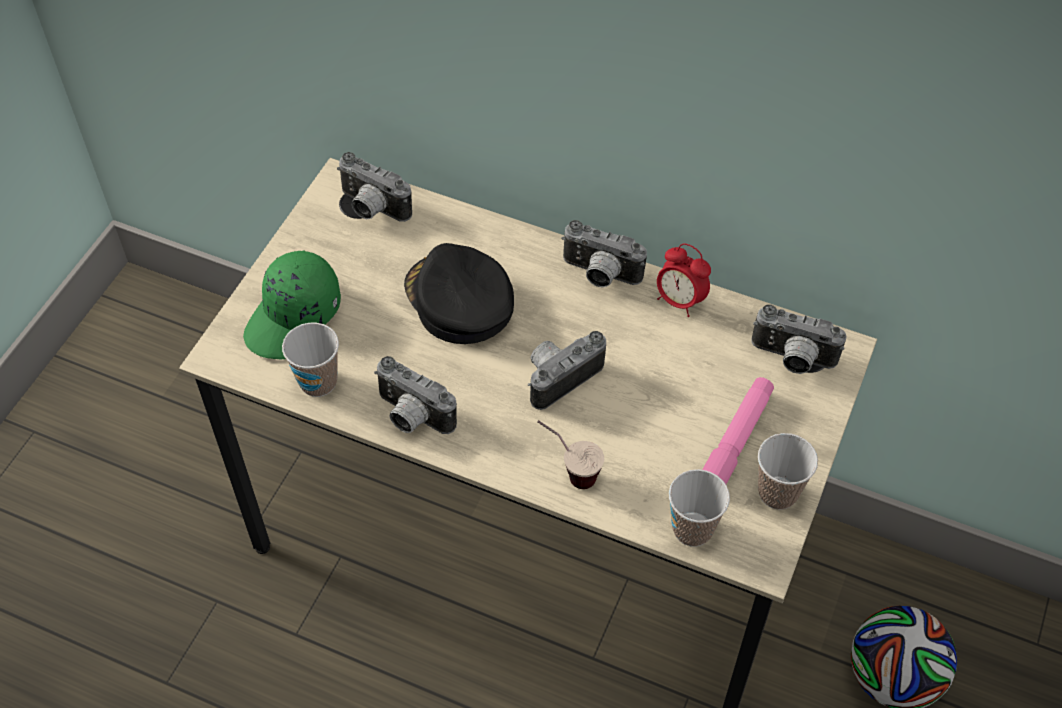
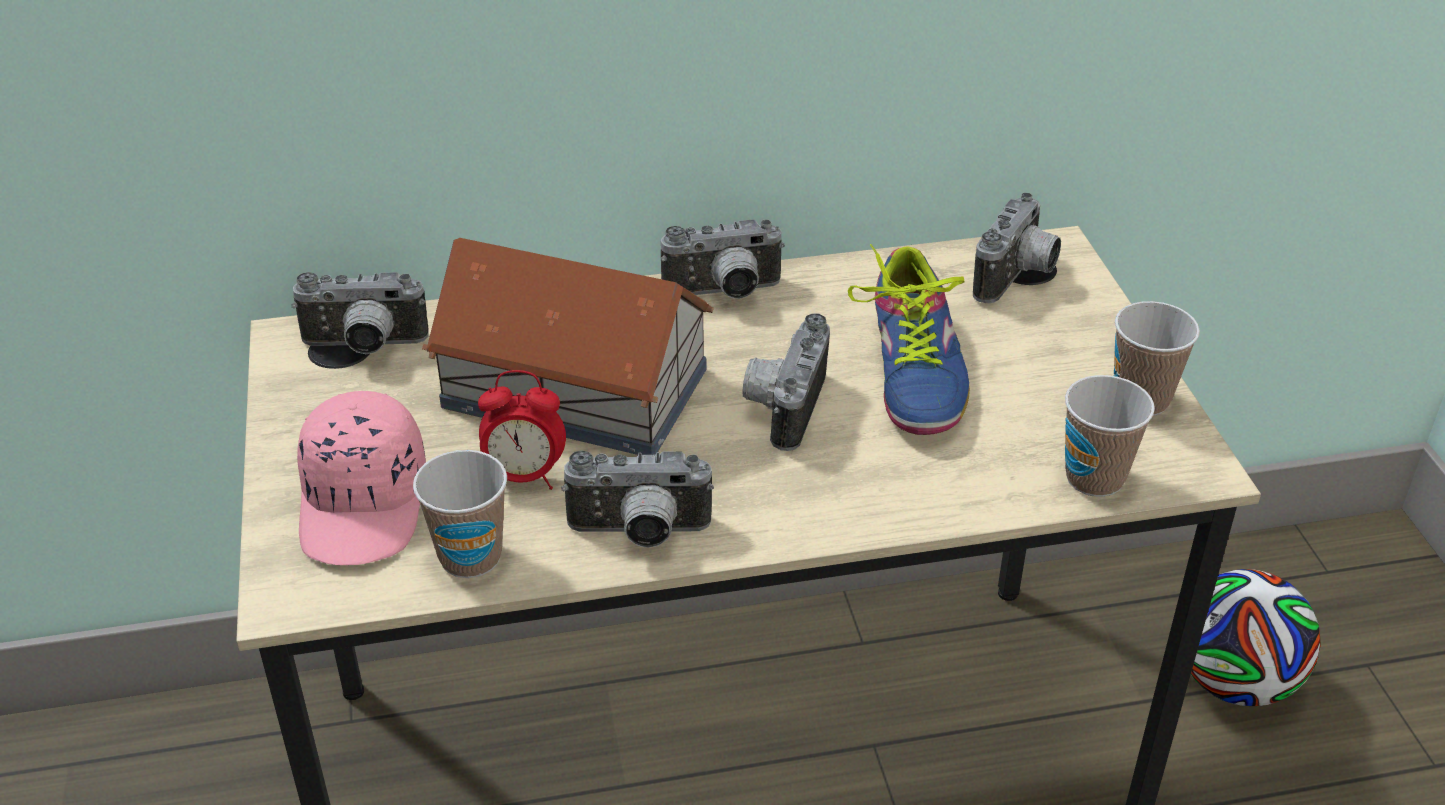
camera: 35 degrees left, 15 degrees down
green cap [243,250,341,359] -> pink cap [297,391,426,565]
black cap [404,243,514,344] -> toy house [422,238,714,455]
cup [537,420,604,489] -> none
alarm clock [657,244,711,317] -> alarm clock moved to [478,370,566,490]
pink flashlight [702,377,774,484] -> none
camera [751,304,846,374] -> camera turned 45 degrees counterclockwise [973,193,1061,303]
none -> shoe [848,244,970,435]

